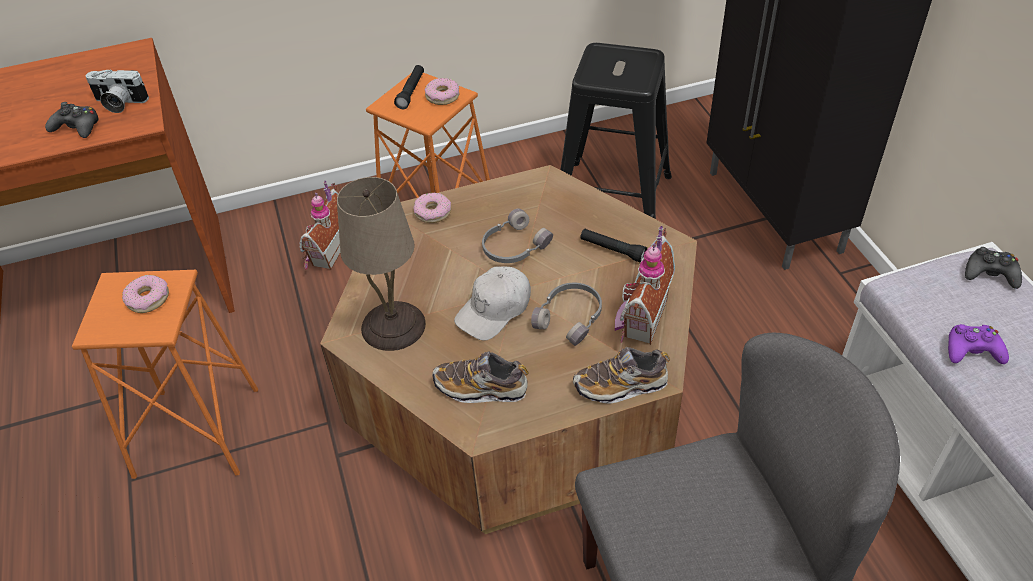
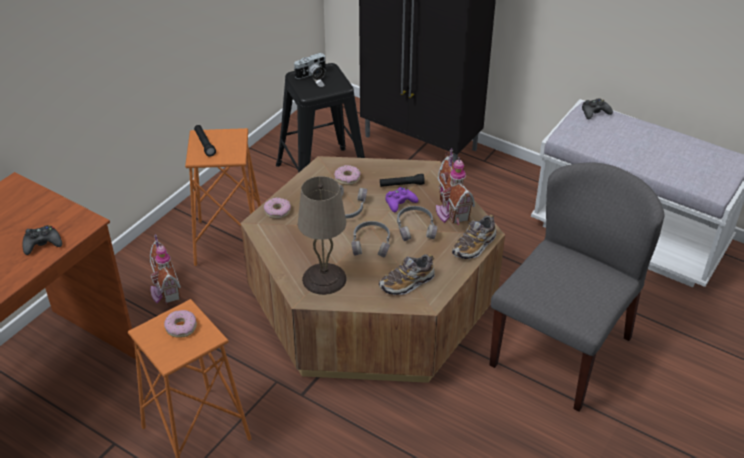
camera: 40 degrees left, 5 degrees down
camera [86,69,149,113] -> camera moved to [294,53,326,80]
donut [425,78,459,105] -> donut moved to [334,165,360,185]
white cap [454,266,531,341] -> grey headphones [351,221,390,258]
purple game controller [948,324,1009,364] -> purple game controller moved to [385,187,418,213]

